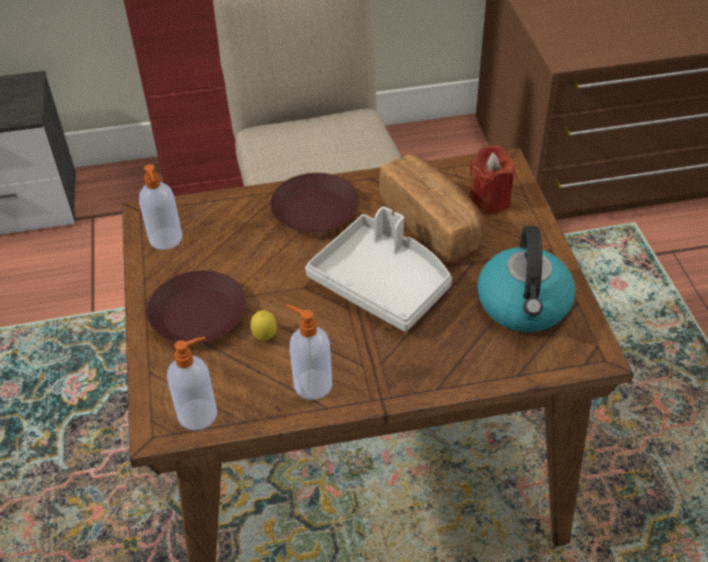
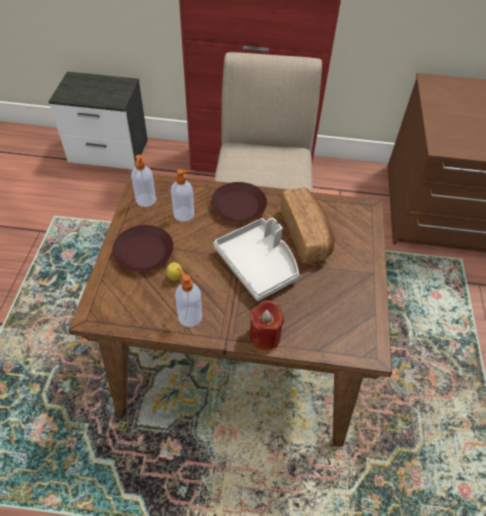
camera: 15 degrees right, 5 degrees up
soap dispenser [167,337,217,431] -> soap dispenser moved to [171,169,194,222]
red candle [469,145,515,214] -> red candle moved to [249,300,284,350]
kettle [477,226,576,332] -> none

